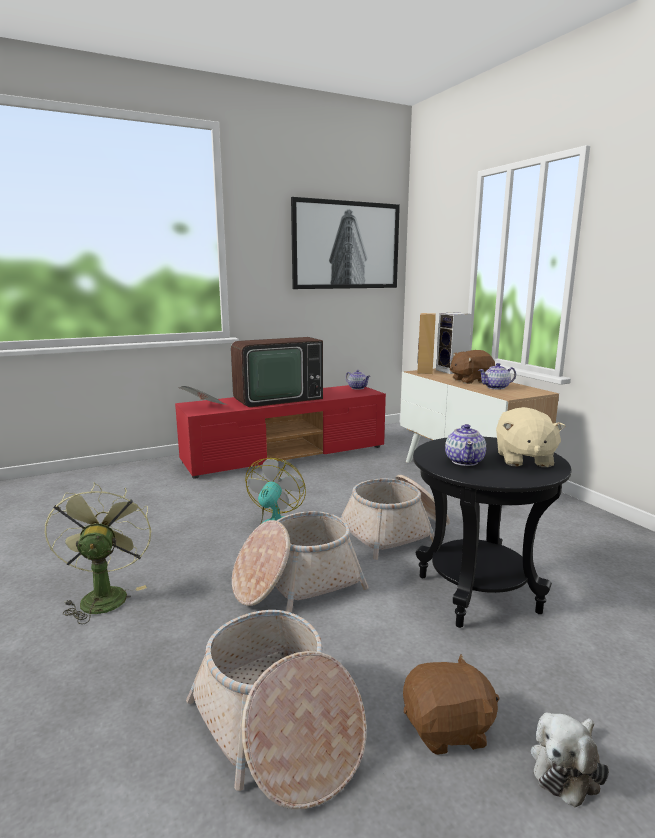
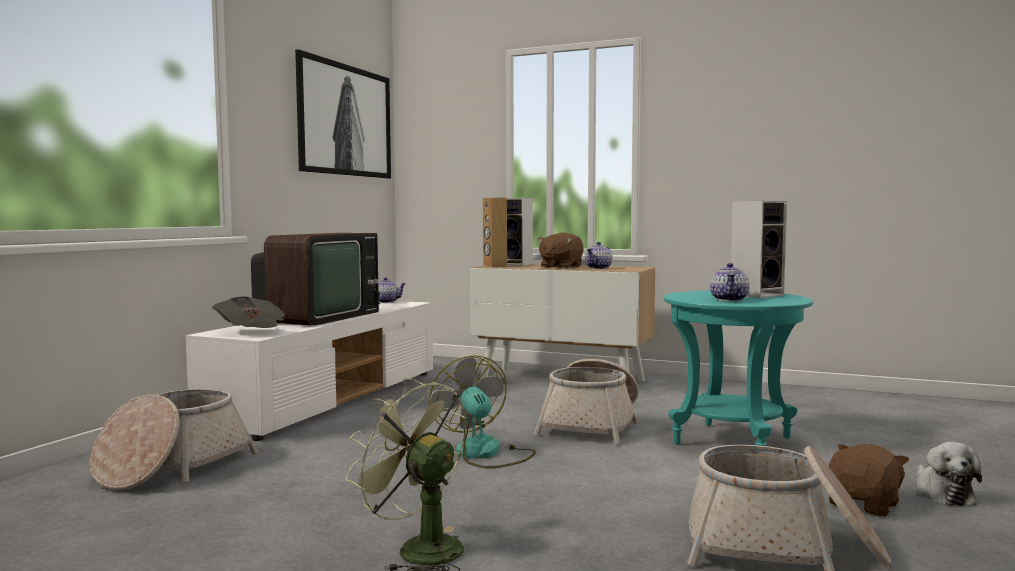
camera: 40 degrees left, 10 degrees down
red tv stand [175,385,386,479] -> white tv stand [186,301,433,441]
basket [232,511,369,612] -> basket moved to [90,389,258,490]
black side table [413,437,572,628] -> turquoise side table [663,291,813,446]
teapot [445,424,486,466] -> teapot turned 45 degrees clockwise [710,263,750,301]
beige plush toy [496,407,566,467] -> speaker [731,201,787,298]

